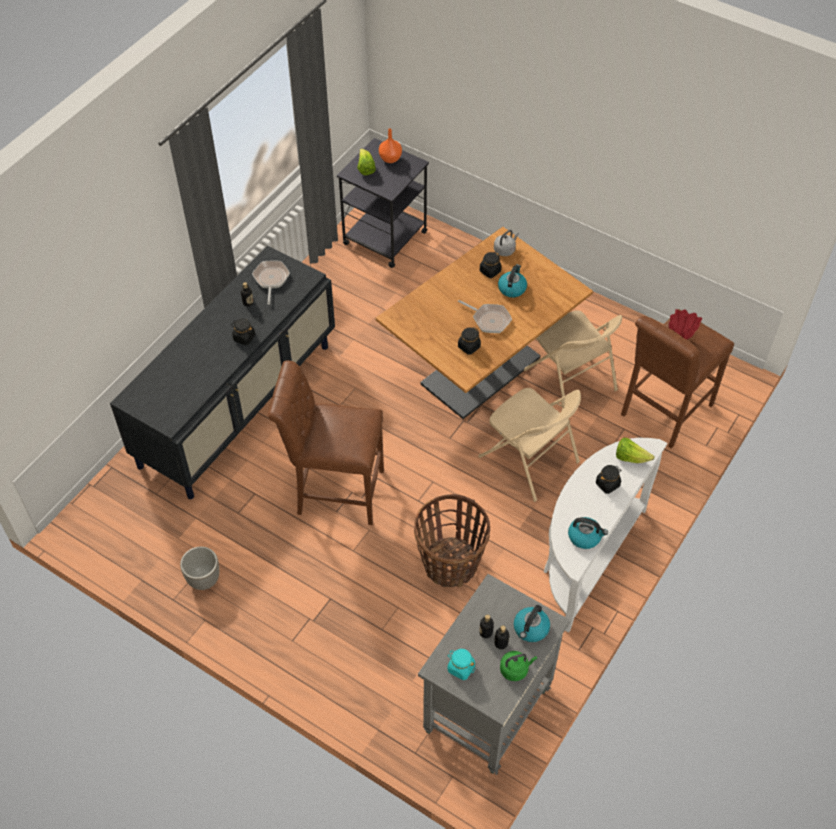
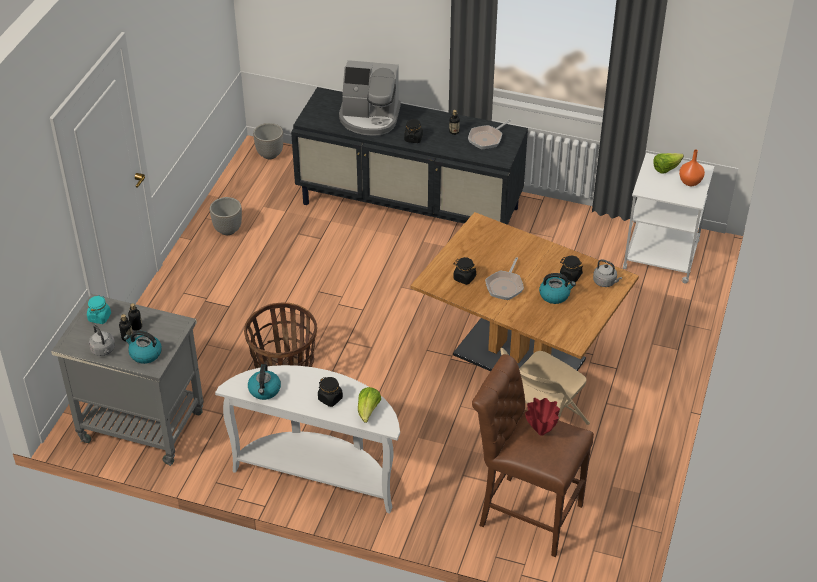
camera: 75 degrees right, 10 degrees down
frying pan [252,261,290,305] -> frying pan turned 150 degrees clockwise [468,119,511,149]
brown stool [268,360,384,525] -> none
black cart [337,138,429,268] -> white cart [623,153,714,283]
beige chair [478,388,581,502] -> none
green kettle [500,651,537,681] -> grey kettle [89,325,115,356]
none -> planter [253,123,283,159]
none -> coffee machine [339,60,401,136]

